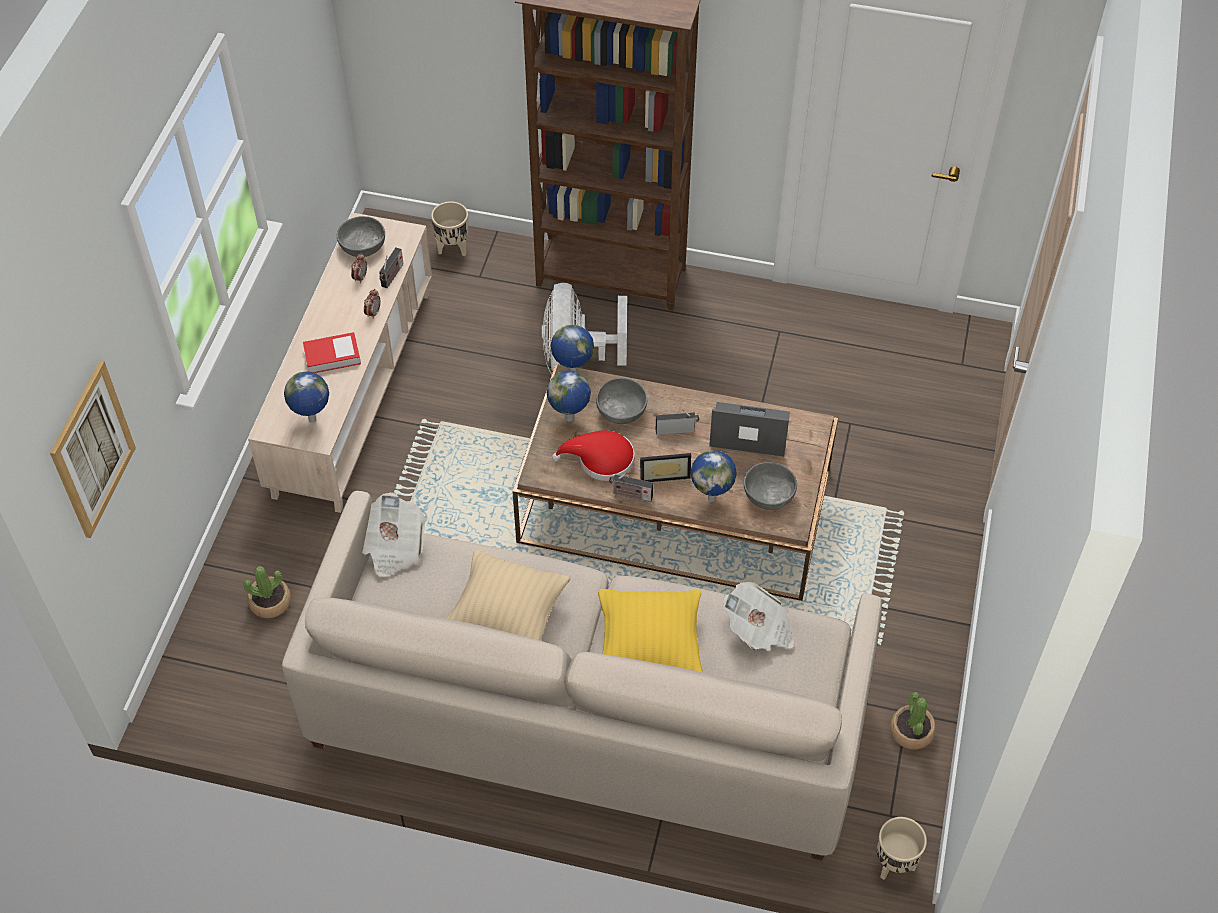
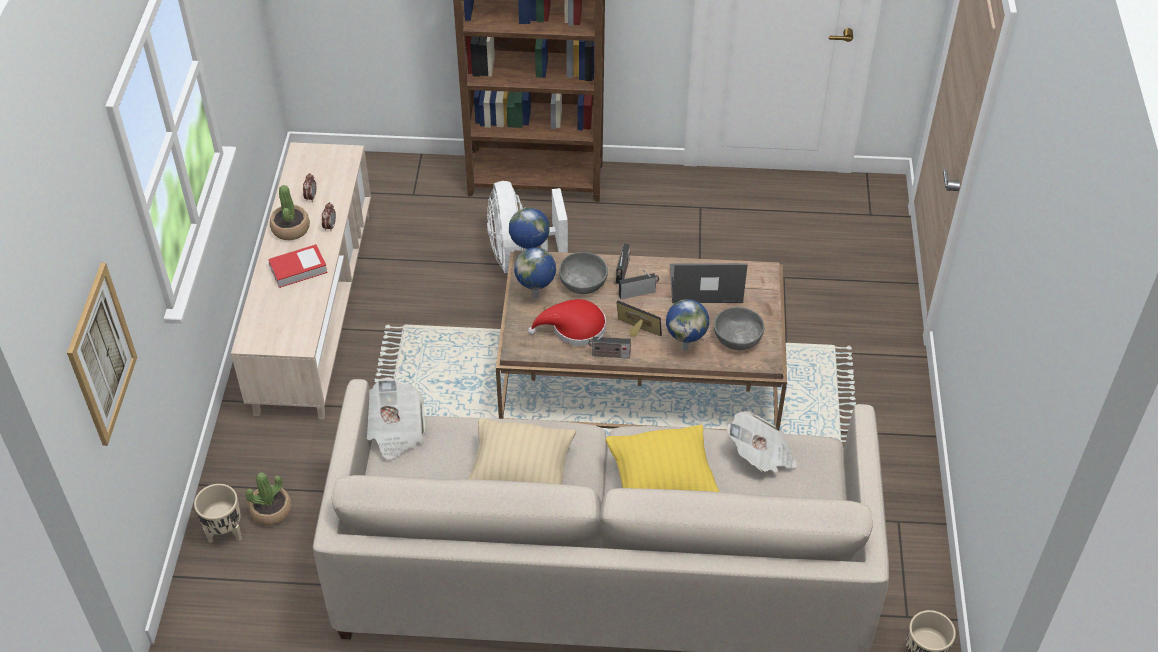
camera: 10 degrees left, 5 degrees down
globe [284,372,329,423] -> none
grey bowl [337,216,385,257] -> none
radio [379,247,404,288] -> radio moved to [616,244,631,284]
beige planter [431,201,469,256] -> beige planter moved to [194,484,242,543]
picture frame [640,453,691,482] -> picture frame turned 135 degrees counterclockwise [616,301,662,336]
potted plant [890,692,936,749] -> potted plant moved to [270,185,310,240]

